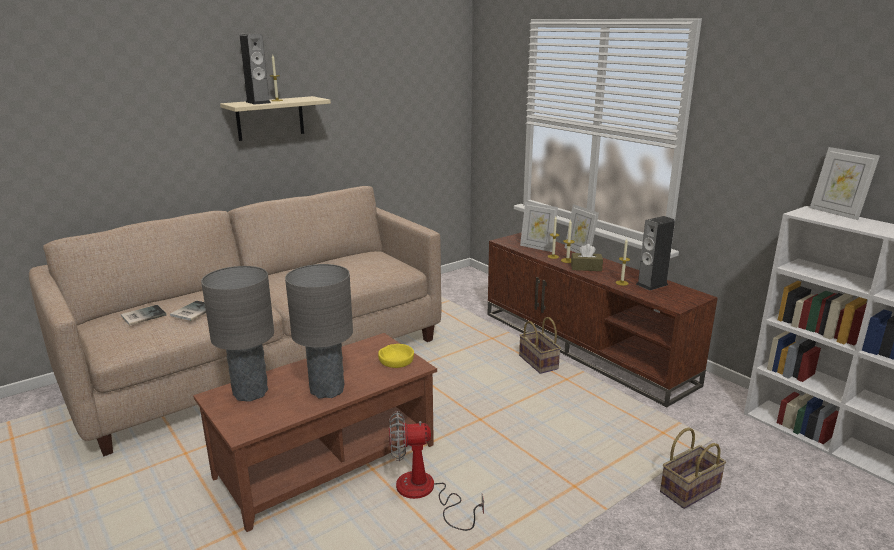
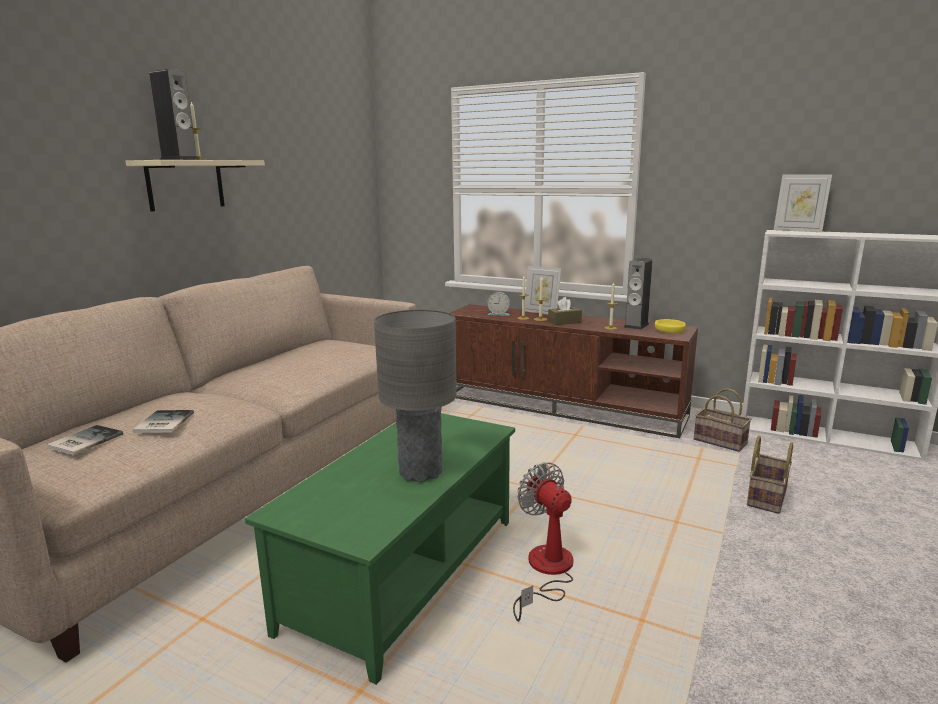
camera: 25 degrees left, 5 degrees down
brown coffee table [193,333,437,532] -> green coffee table [245,413,515,685]
grey table lamp [201,266,274,402] -> none
yellow bowl [378,344,414,368] -> yellow bowl moved to [655,319,686,333]
fan [389,411,484,531] -> fan turned 90 degrees clockwise [513,462,573,622]
basket [519,317,561,374] -> basket moved to [694,388,751,452]
picture frame [520,202,558,252] -> alarm clock [487,292,510,316]

